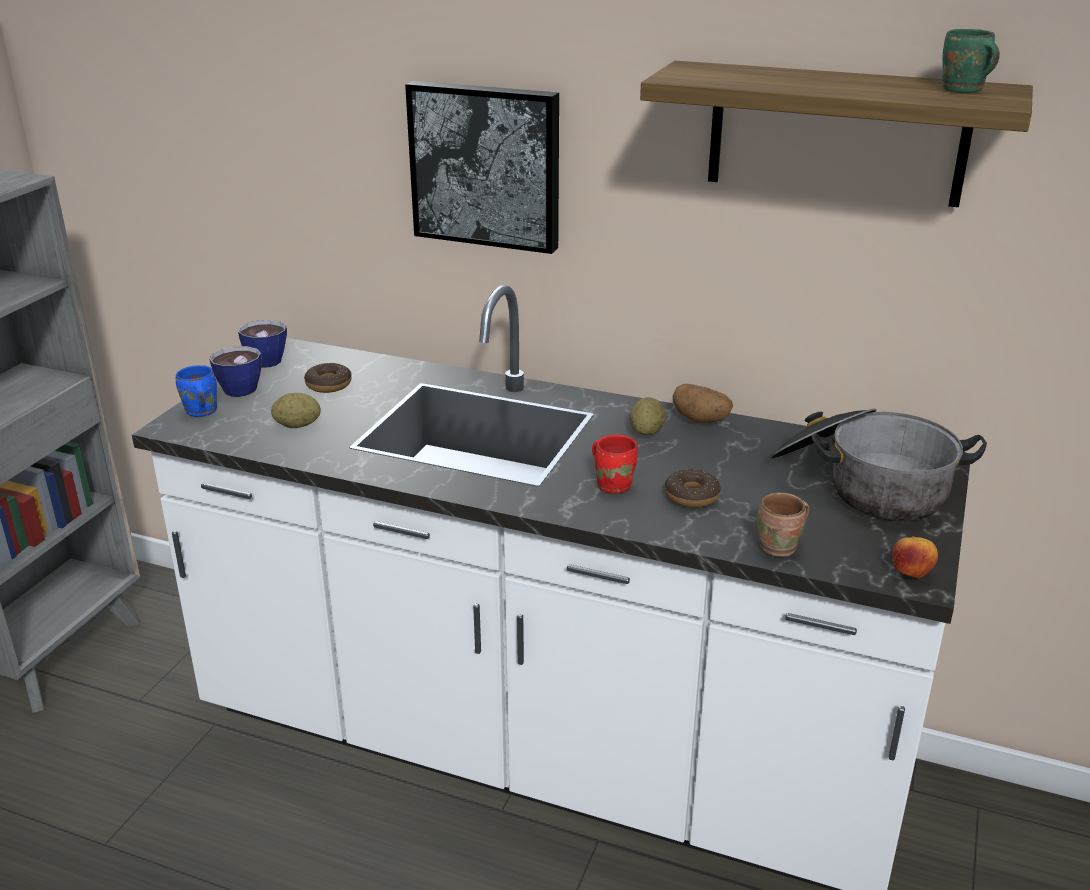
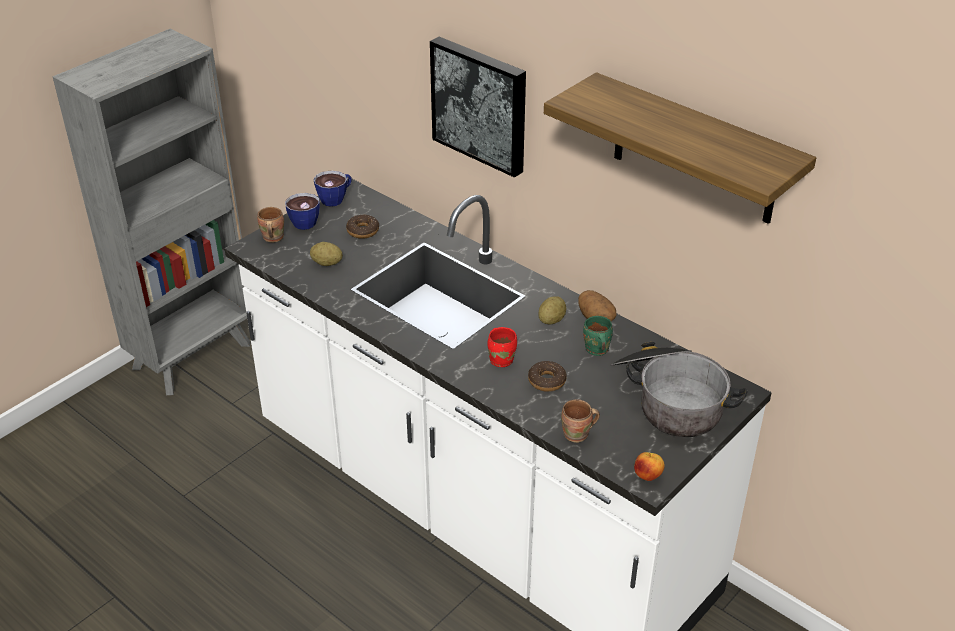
camera: 20 degrees right, 10 degrees up
blue mug [176,365,217,417] -> brown mug [257,207,284,243]
green mug [942,29,1000,93] -> green mug moved to [583,316,613,356]

